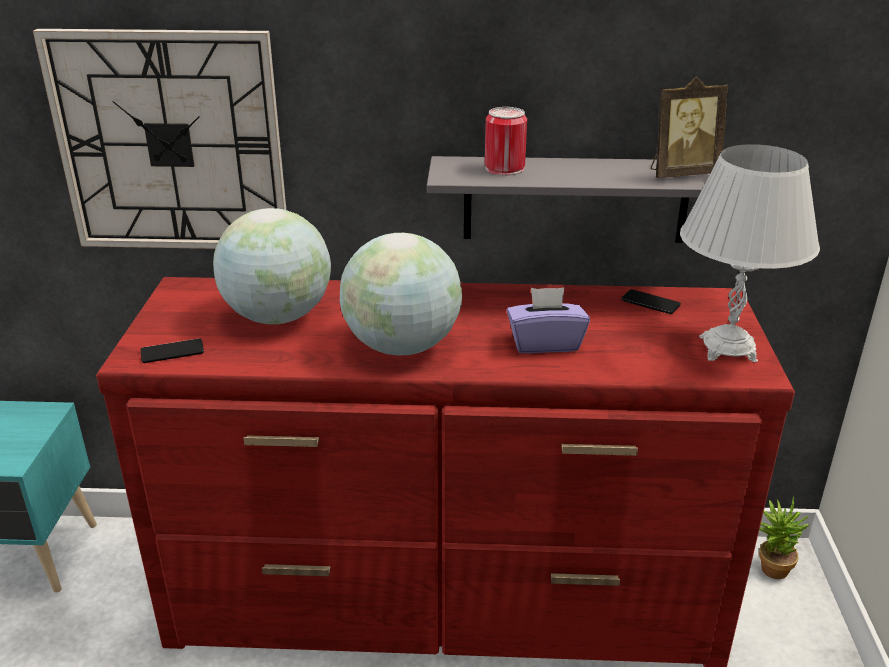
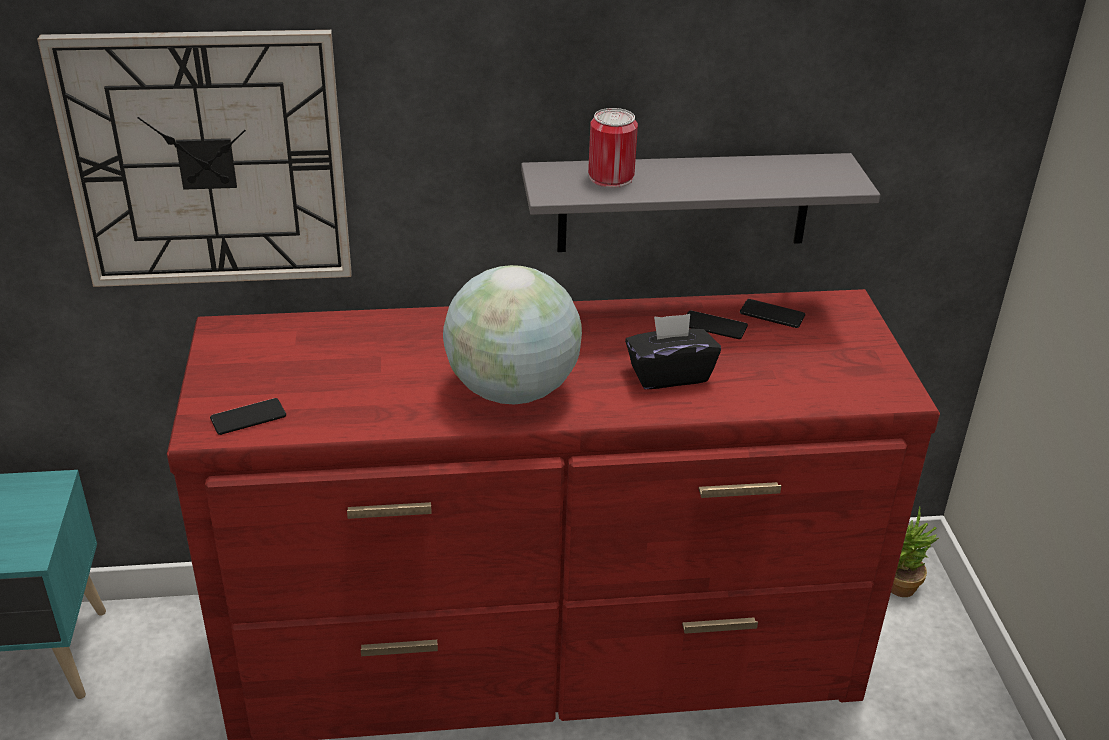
camera: 10 degrees left, 5 degrees up
globe [213,208,331,324] -> none
purple tissue box [507,288,590,353] -> black tissue box [625,314,721,389]
picture frame [651,76,728,178] -> none
white table lamp [680,144,820,362] -> none
none -> phone [687,311,748,339]

